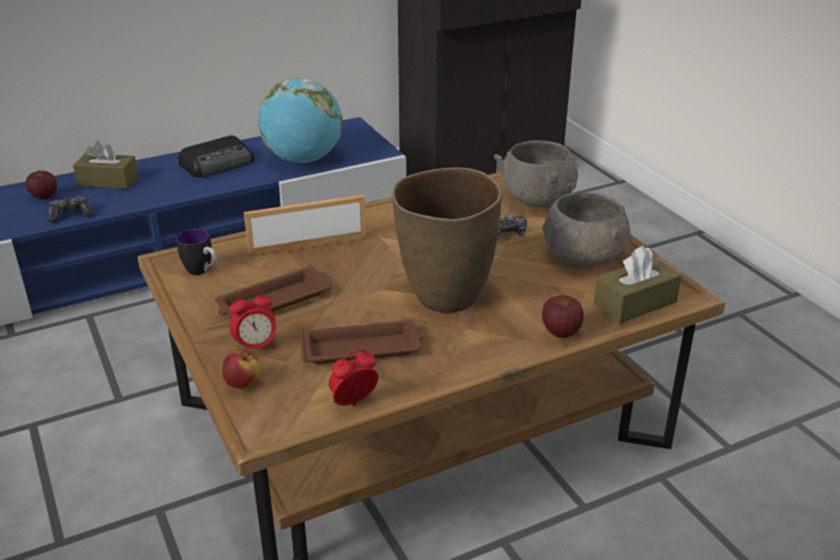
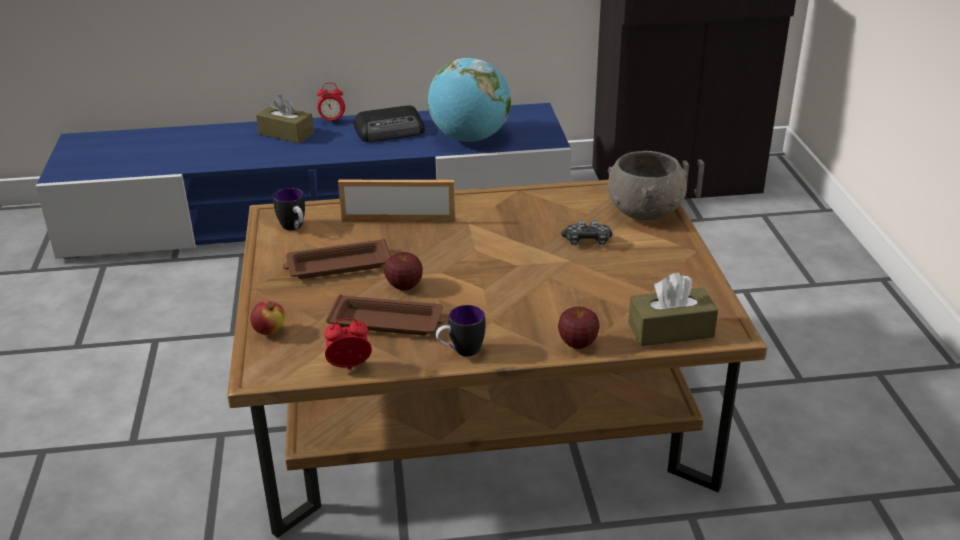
camera: 20 degrees right, 0 degrees up
apple [25,170,57,200] -> apple moved to [384,252,423,290]
game controller [48,196,94,222] -> none
alarm clock [229,288,276,351] -> alarm clock moved to [317,83,345,124]
brown vase [392,168,502,313] -> none
grey bowl [542,192,632,266] -> none
none -> mug [436,305,485,357]

